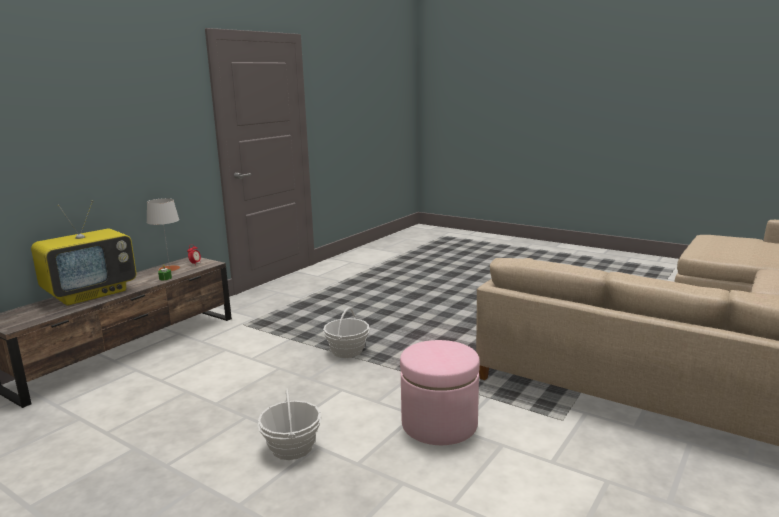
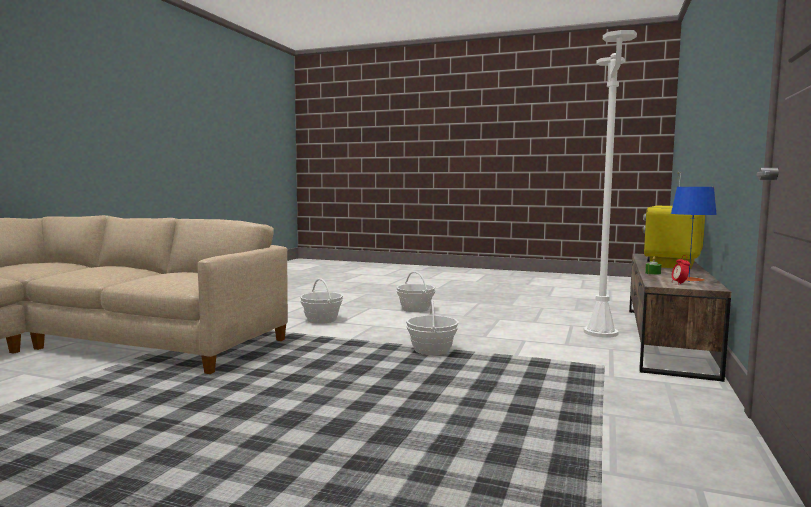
camera: 165 degrees right, 10 degrees down
grey table lamp [146,198,180,271] -> blue table lamp [671,187,717,281]
pink ottoman [400,340,480,445] -> basket [300,278,343,324]
none -> white floor lamp [584,30,637,338]

